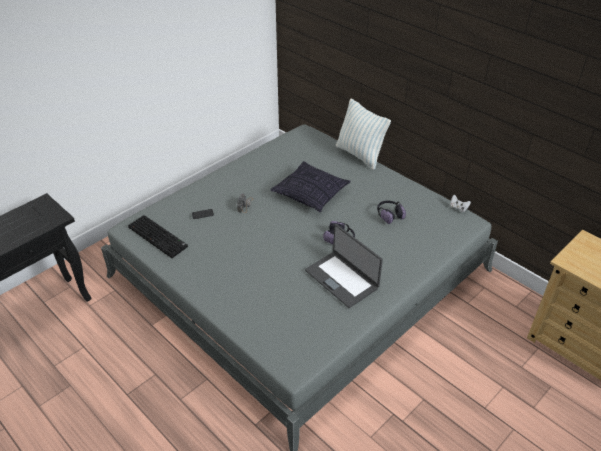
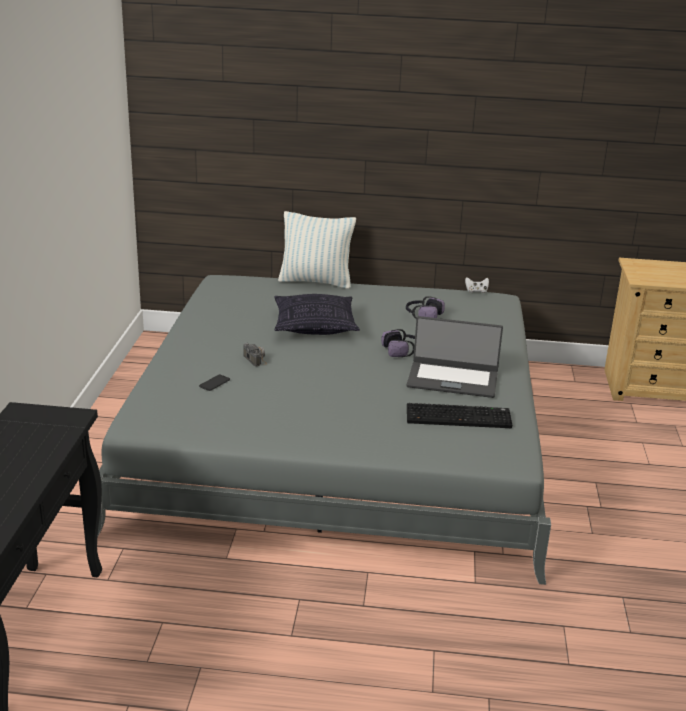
camera: 40 degrees left, 15 degrees down
keyboard [128,215,188,258] -> keyboard moved to [407,403,512,428]

